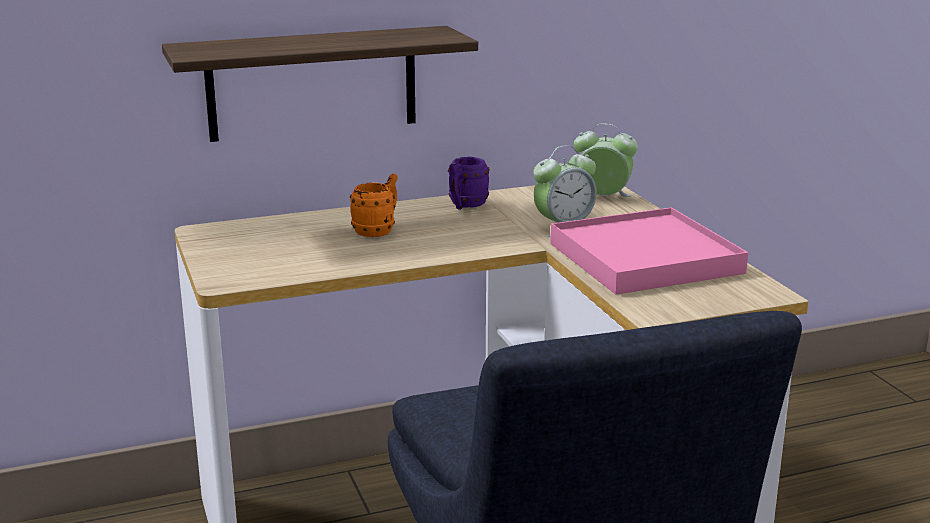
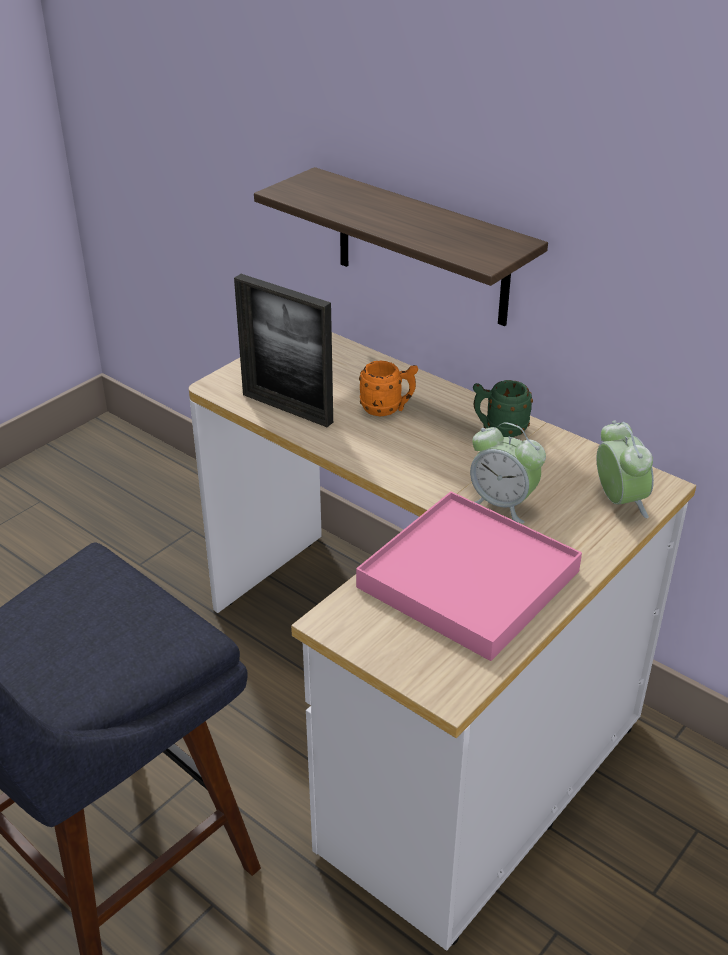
camera: 60 degrees right, 15 degrees up
purple mug [448,157,490,210] -> green mug [473,380,533,437]
none -> picture frame [234,274,333,427]

